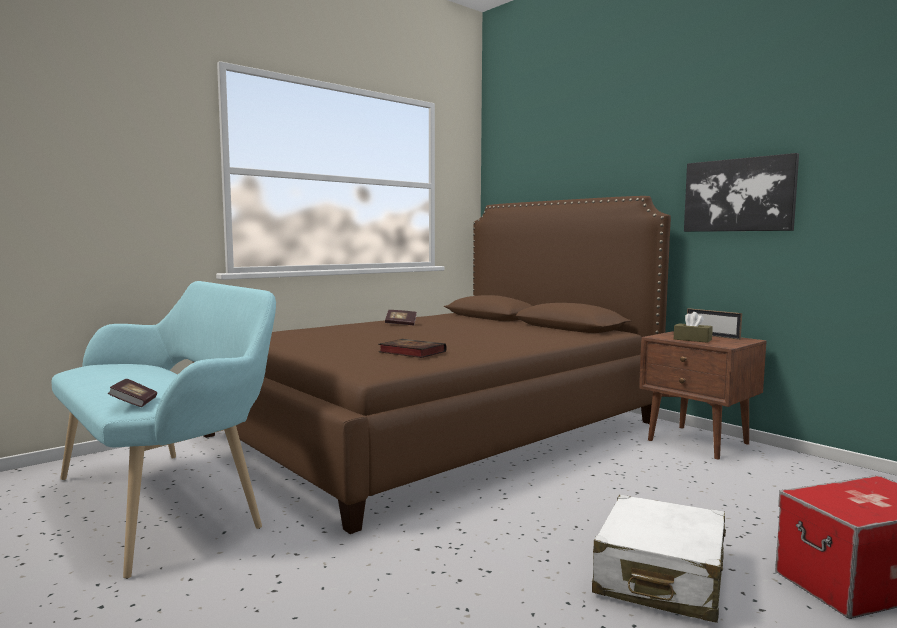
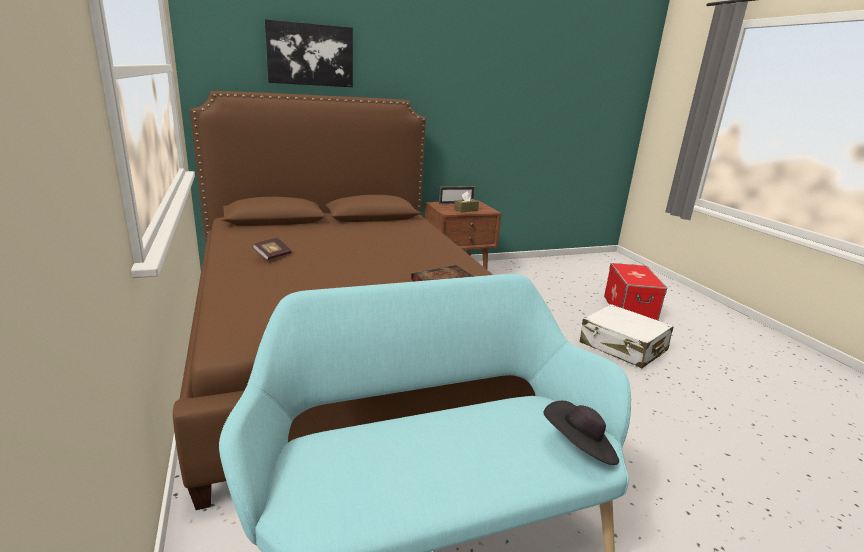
camera: 70 degrees left, 15 degrees up
book [108,379,157,407] -> black hat [543,401,619,465]
picture [684,153,799,232] -> picture moved to [265,19,353,87]

